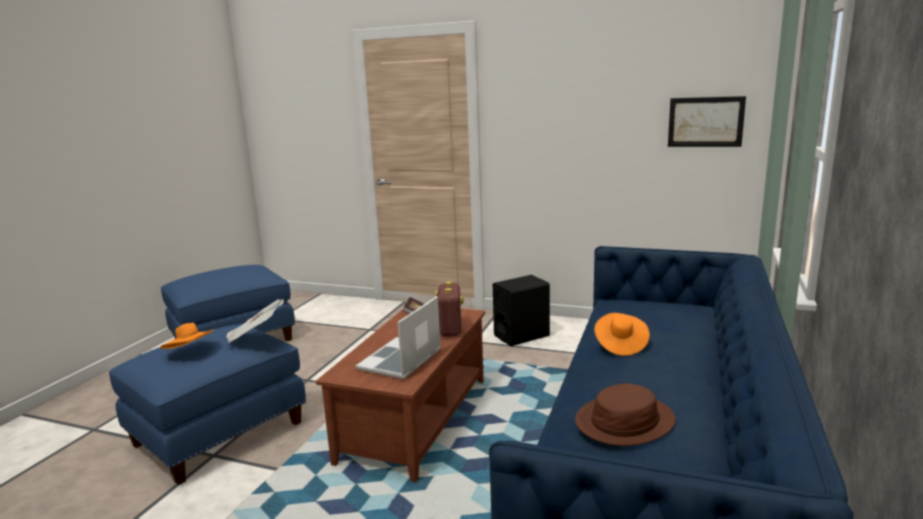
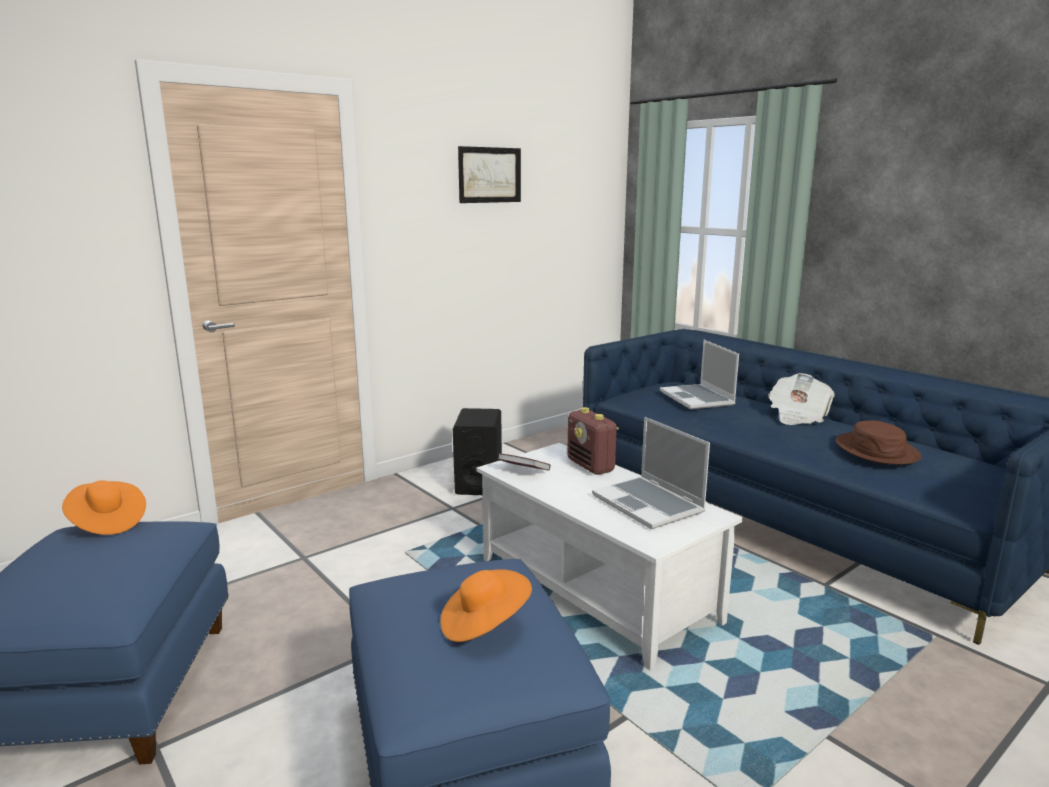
camera: 60 degrees left, 0 degrees up
newspaper [227,299,284,344] -> newspaper moved to [768,373,835,425]
brown coffee table [316,308,485,482] -> white coffee table [477,443,743,670]
radio [435,281,464,337] -> radio turned 150 degrees counterclockwise [567,407,619,475]
orange hat [594,313,650,356] -> orange hat moved to [62,480,146,535]
picture [668,96,746,147] -> picture moved to [458,146,521,203]
none -> laptop [660,340,739,409]

